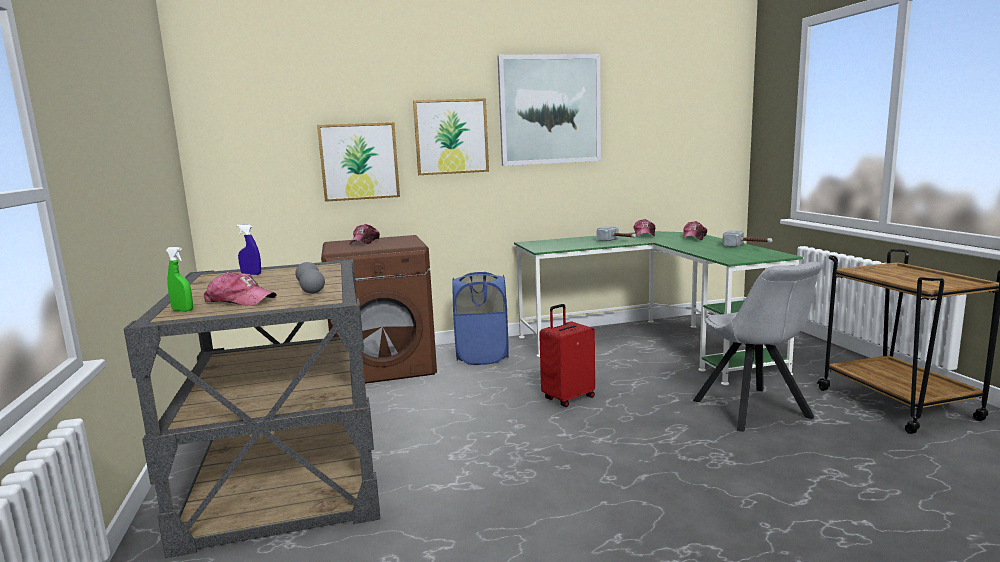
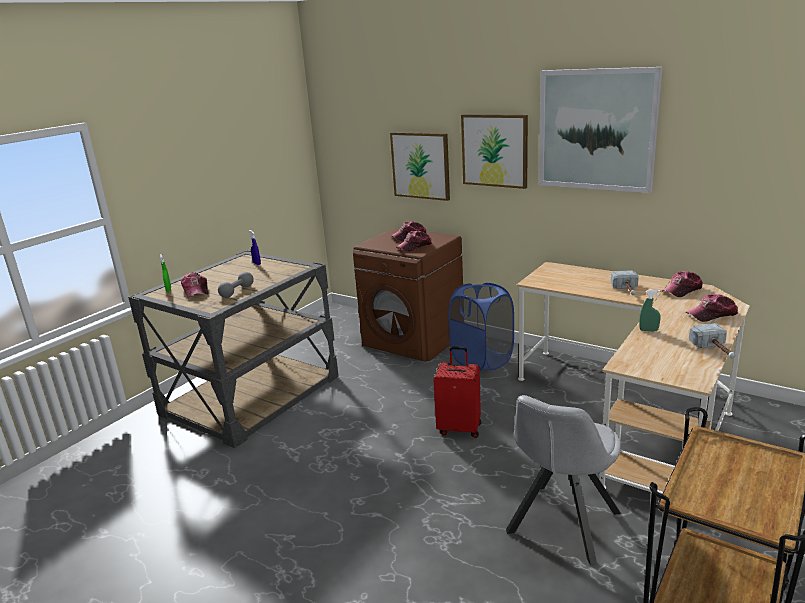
camera: 50 degrees right, 10 degrees up
green desk [514,231,803,385] -> beige desk [517,262,750,494]
none -> cap [396,231,432,252]
none -> green spray bottle [639,290,661,332]

